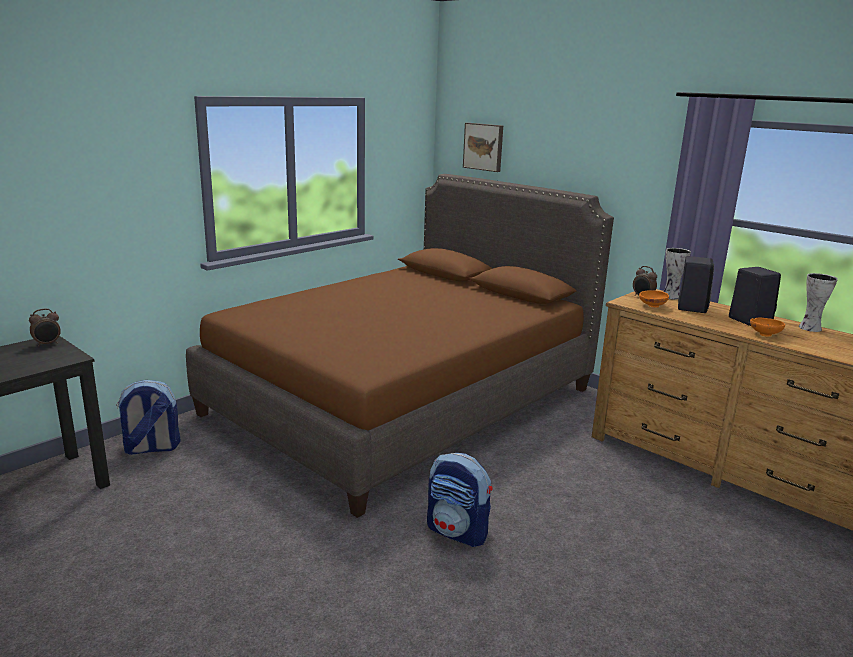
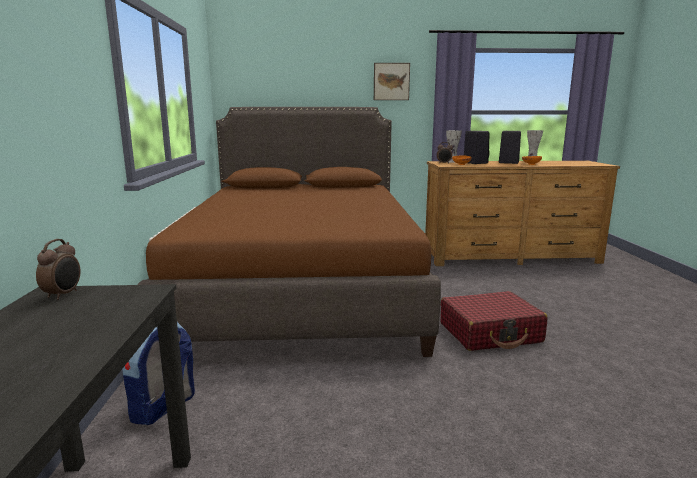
camera: 45 degrees left, 5 degrees down
backpack [427,453,492,547] -> red suitcase [440,291,547,351]
picture [463,123,503,172] -> picture moved to [374,63,410,100]

